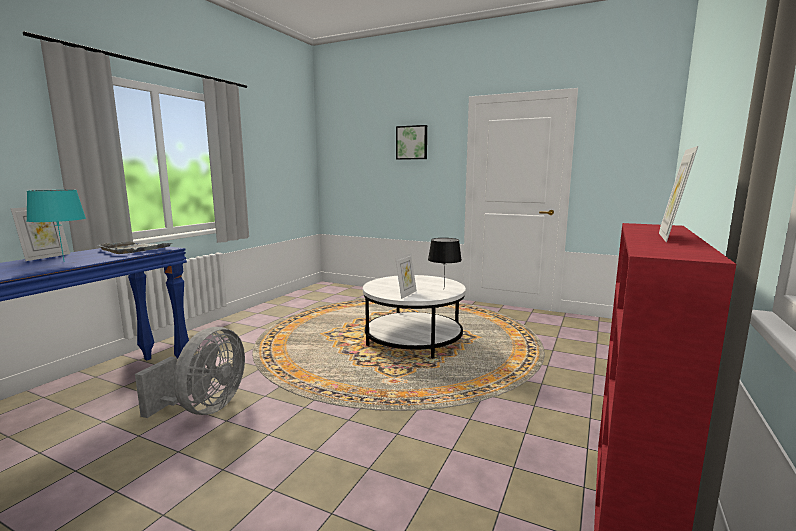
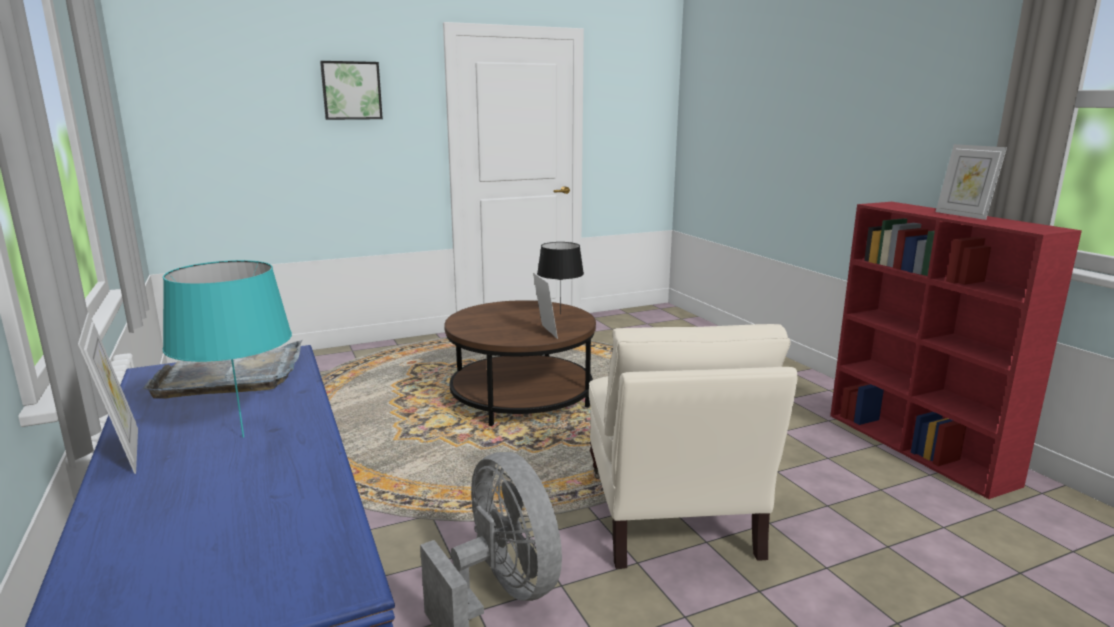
camera: 50 degrees left, 5 degrees up
white coffee table [363,275,466,359] -> brown coffee table [444,300,596,426]
none -> beige armchair [589,324,797,569]

